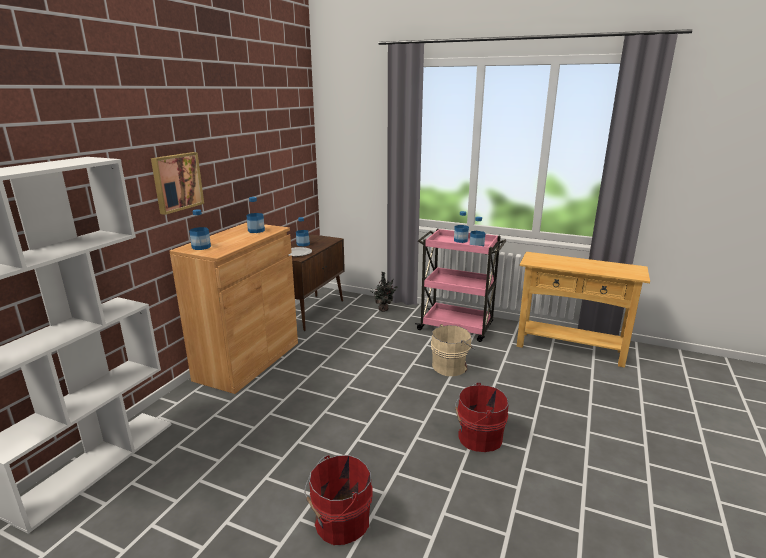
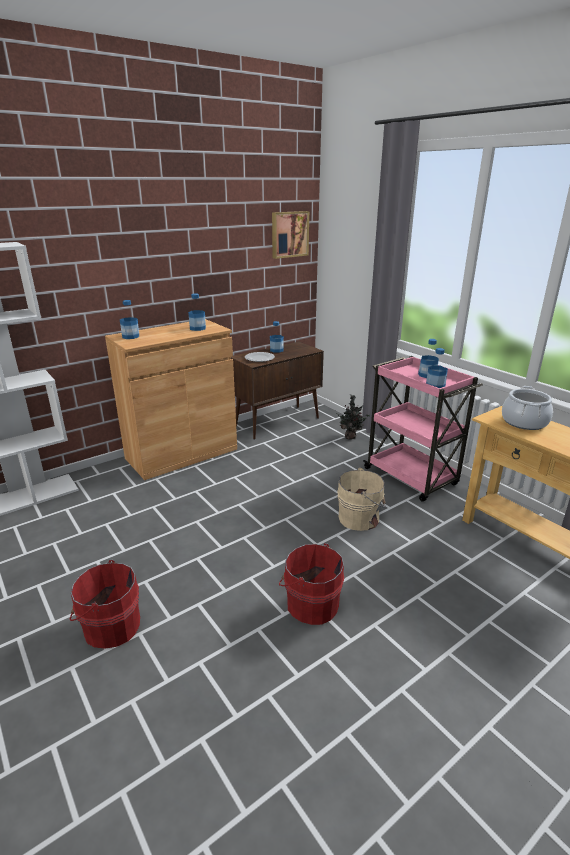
camera: 30 degrees right, 5 degrees up
picture [151,152,204,215] -> picture moved to [272,211,309,259]
none -> cooking pot [502,386,553,430]

